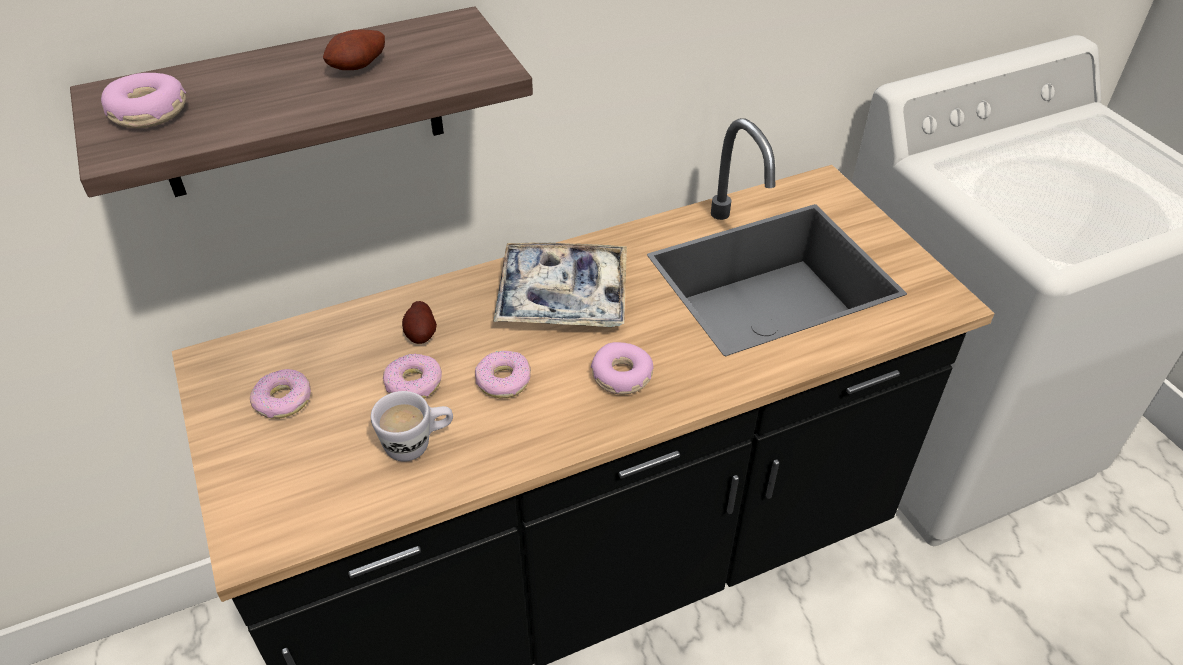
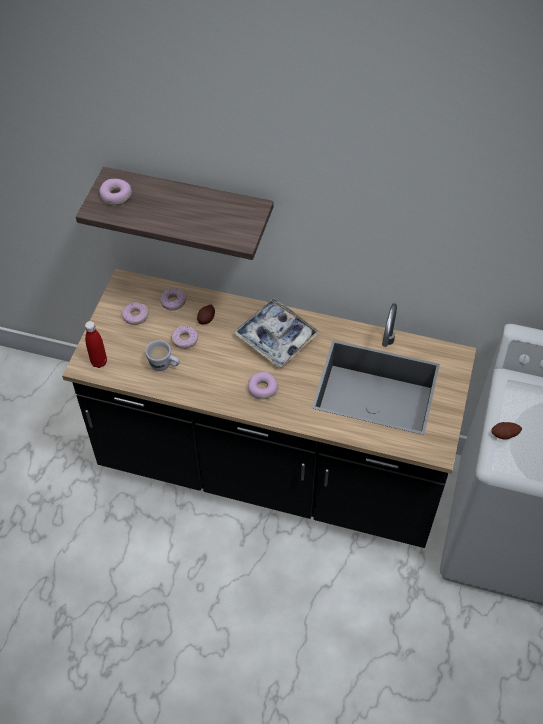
camera: 40 degrees right, 10 degrees up
potato [323,30,385,70] -> potato moved to [491,422,522,440]
donut [475,351,531,398] -> donut moved to [160,288,186,311]
none -> red bottle [85,321,107,368]

